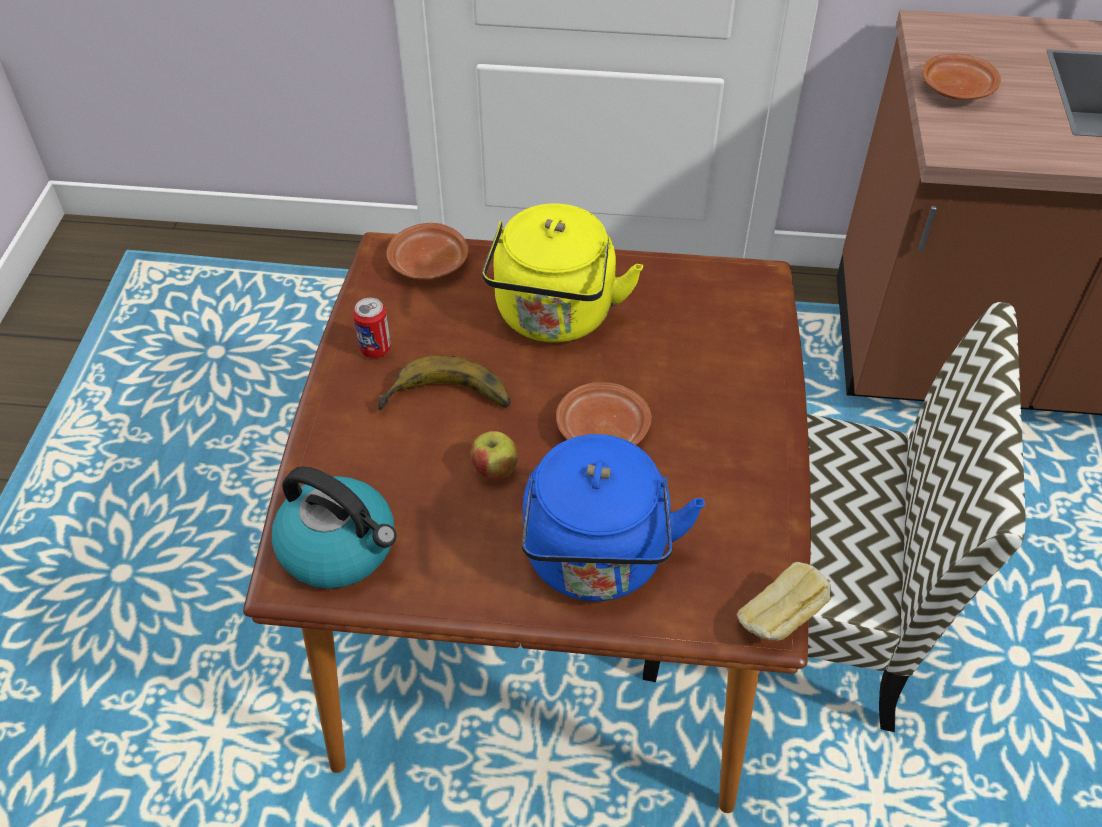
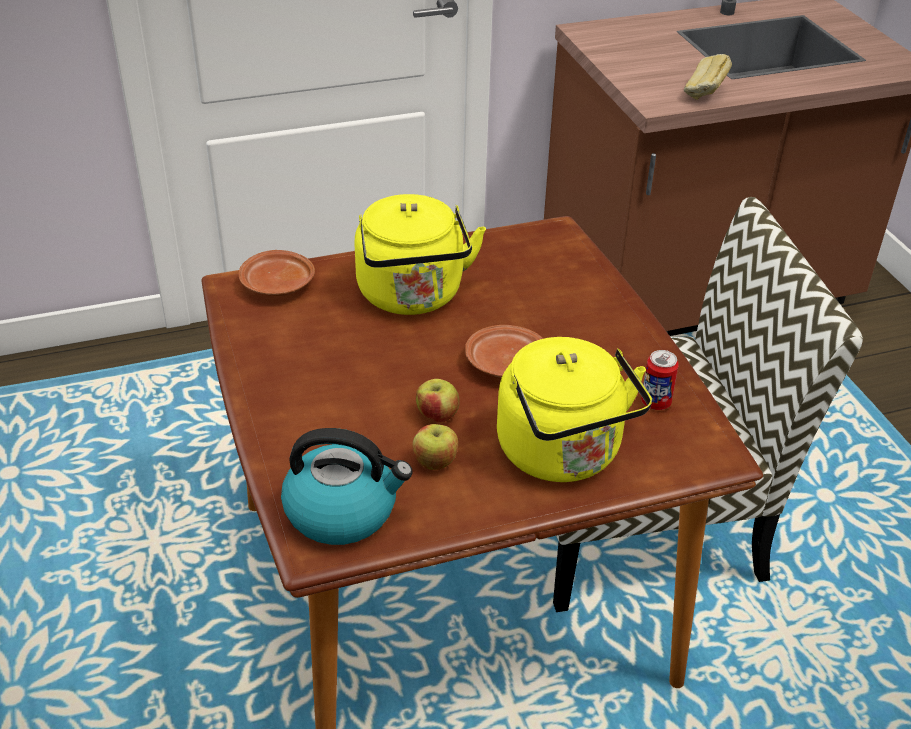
camera: 25 degrees left, 10 degrees down
can [353,298,391,358] -> can moved to [641,350,679,410]
banana [377,355,511,410] -> none
blue kettle [522,434,705,601] -> yellow kettle [497,337,652,482]
bread [737,562,831,641] -> bread moved to [684,54,732,100]
brown plate [922,54,1001,100] -> none
none -> apple [412,424,458,470]

